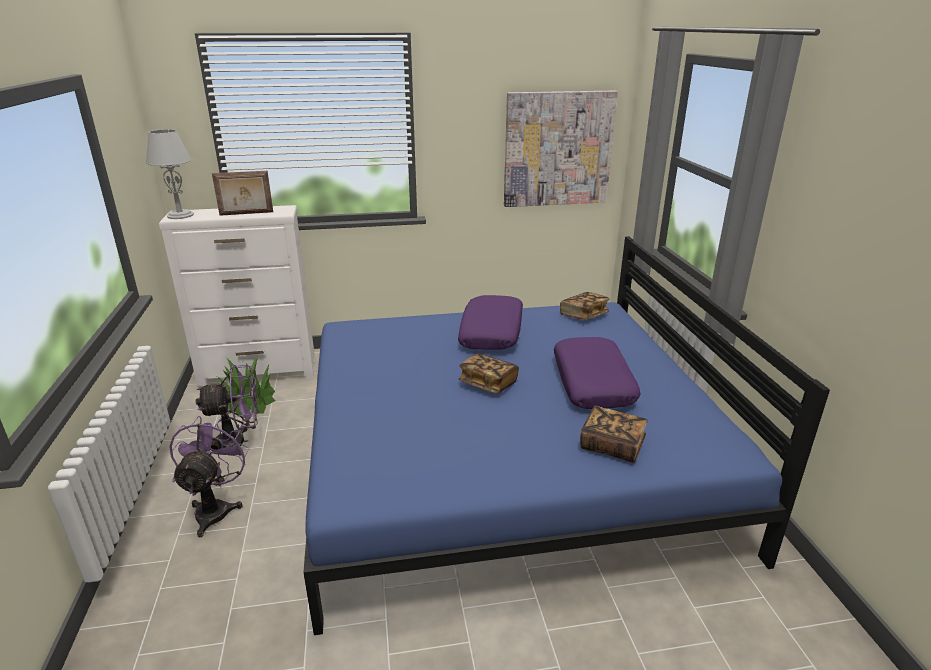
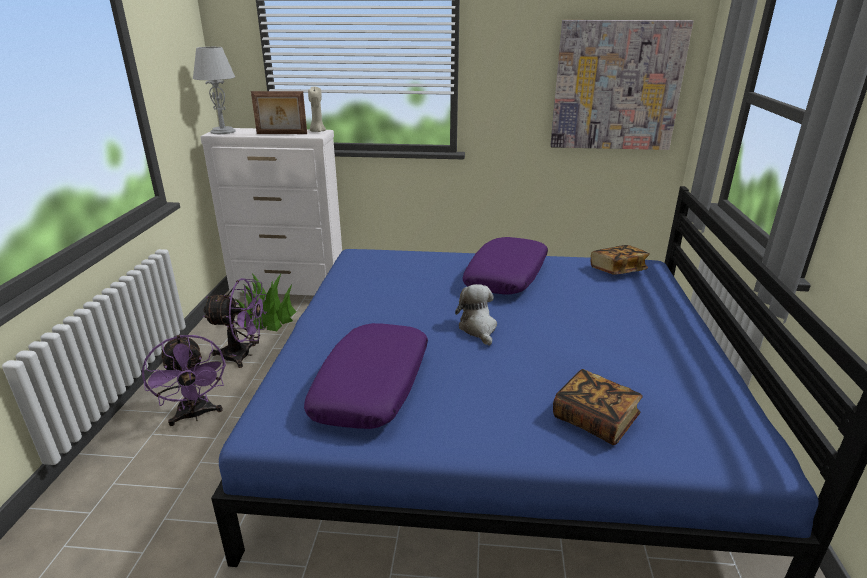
camera: 15 degrees right, 0 degrees up
purple fan [169,416,250,538] -> purple fan turned 135 degrees clockwise [142,335,226,426]
book [458,353,519,394] -> plush toy [455,284,497,346]
purple pillow [554,337,641,409] -> purple pillow moved to [304,323,428,429]
none -> beige candle [308,87,326,132]

